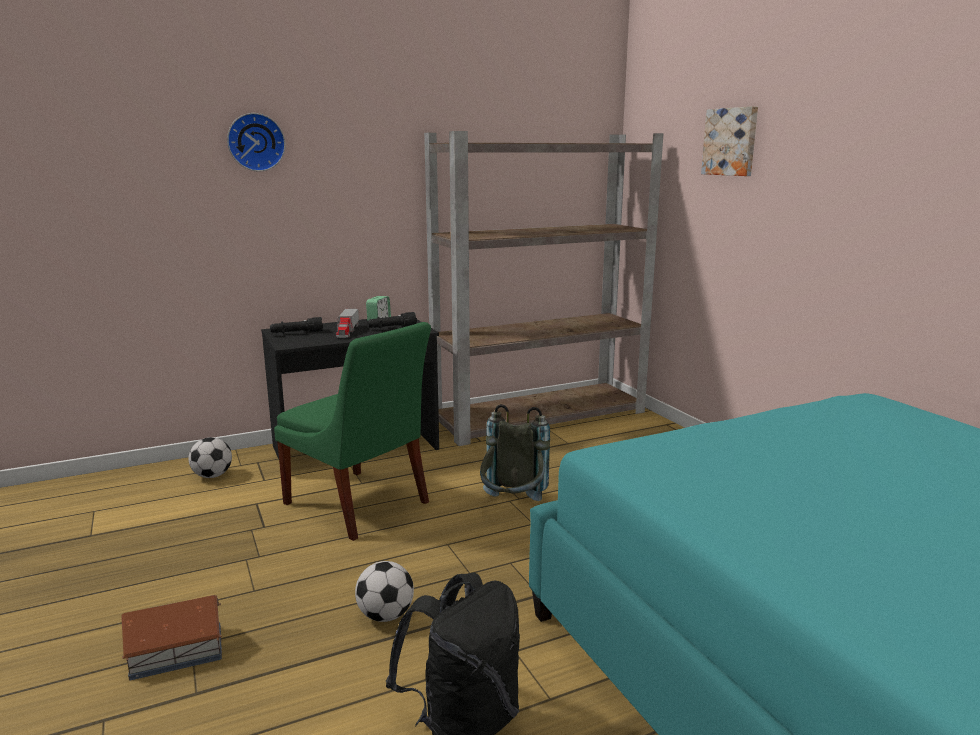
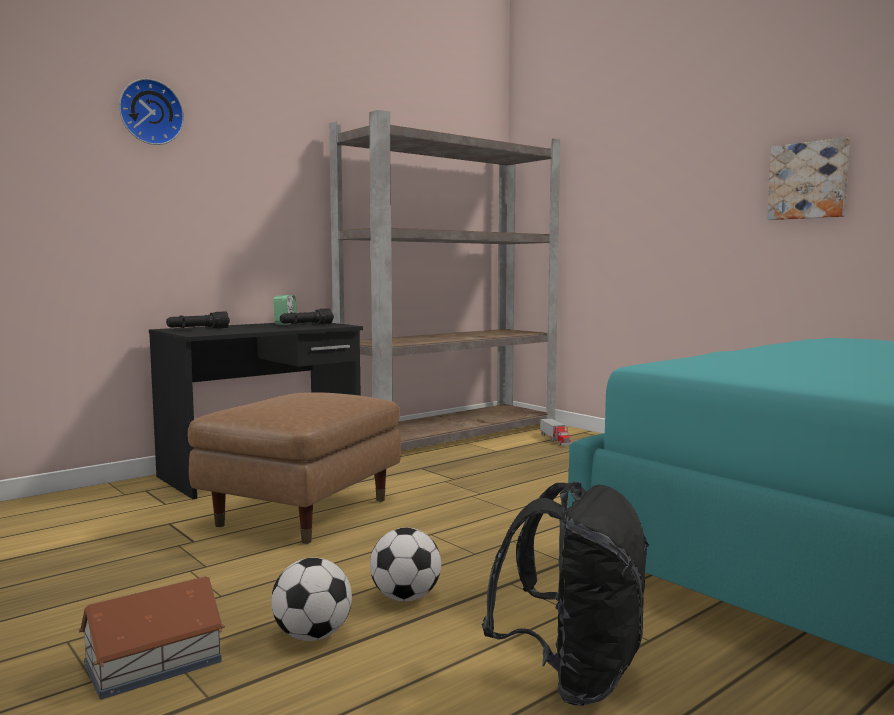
camera: 15 degrees left, 10 degrees down
football [188,437,232,478] -> football moved to [271,557,352,641]
green chair [274,322,431,541] -> brown ottoman [188,392,401,544]
toy truck [336,309,359,338] -> toy truck moved to [540,419,572,446]
grey backpack [480,404,550,501] -> none
picture [701,106,758,176] -> picture moved to [767,137,850,220]

